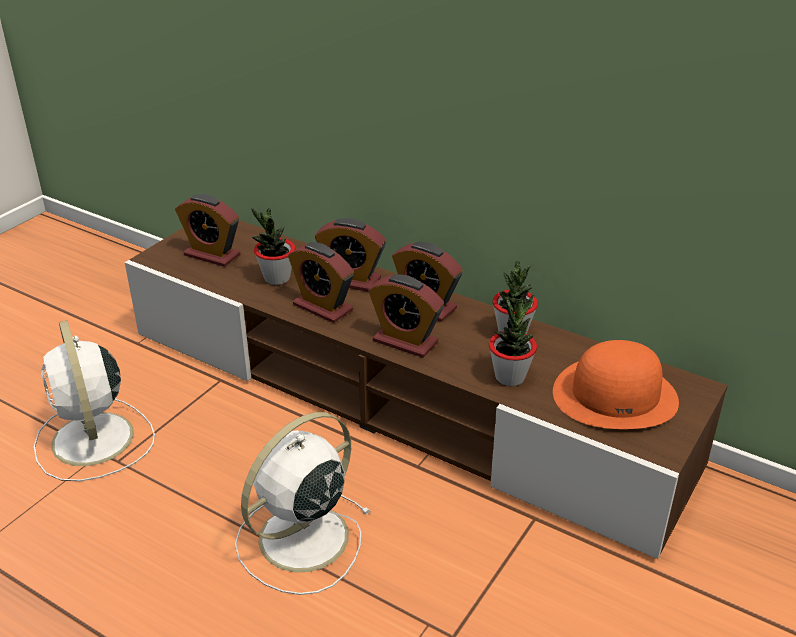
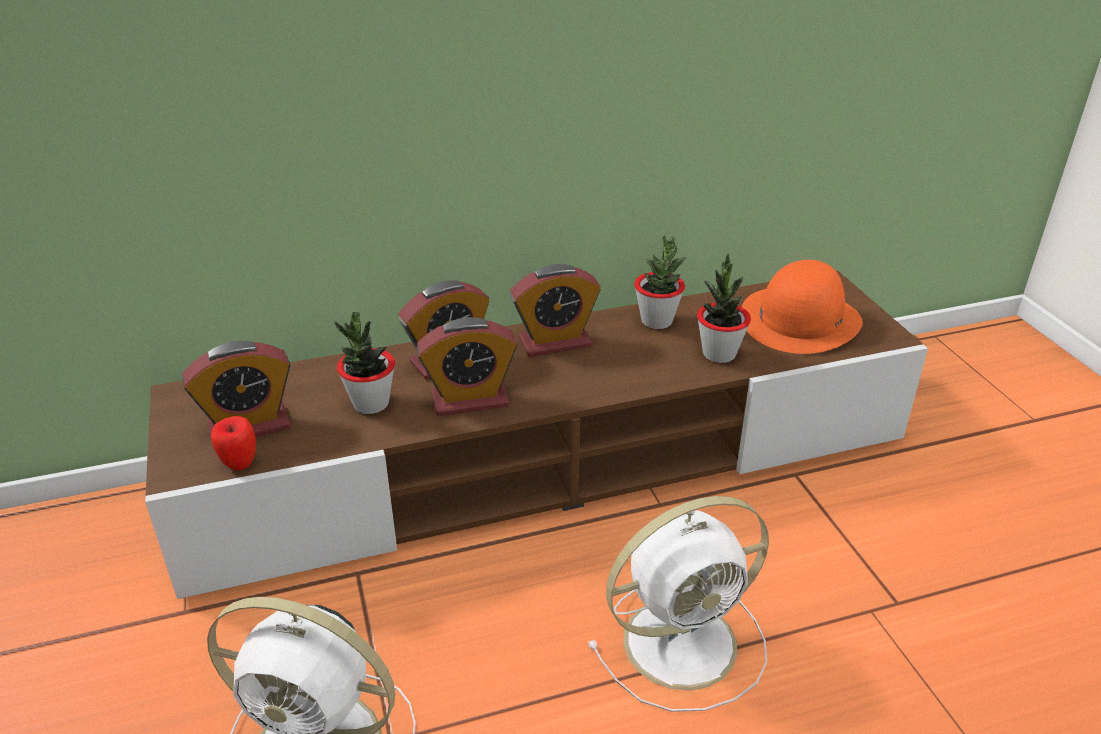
camera: 50 degrees left, 0 degrees up
white fan [235,412,371,595] -> white fan turned 105 degrees counterclockwise [588,496,769,712]
alarm clock [368,274,444,358] -> none
none -> apple [211,416,256,470]

